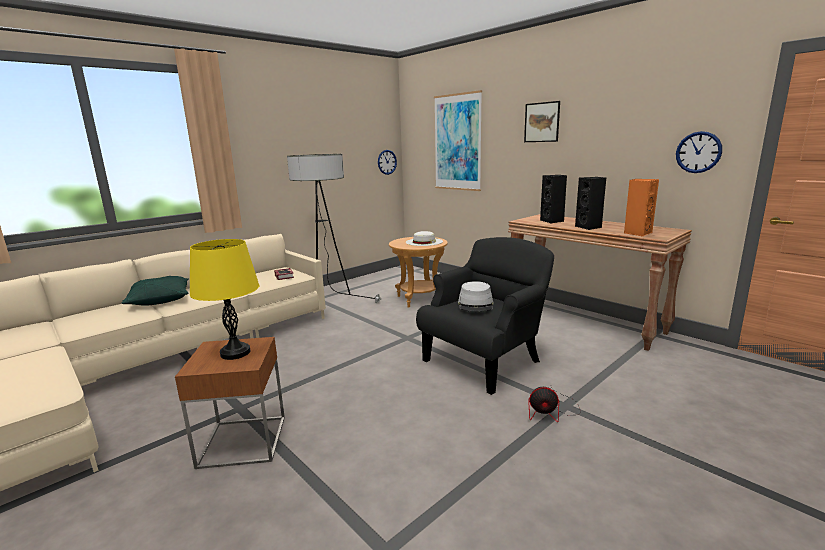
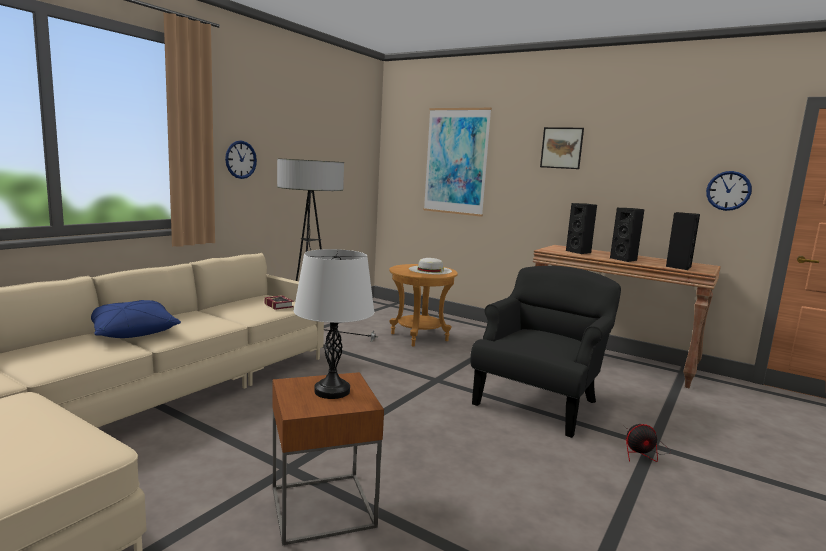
camera: 15 degrees left, 5 degrees down
green pillow [122,276,189,305] -> blue pillow [91,300,181,338]
yellow table lamp [190,239,259,360] -> white table lamp [294,249,375,399]
wall clock [378,150,397,175] -> wall clock moved to [225,141,257,179]
grey hat [458,281,493,312] -> none
orange speaker [624,179,659,236] -> black speaker [666,212,700,270]

